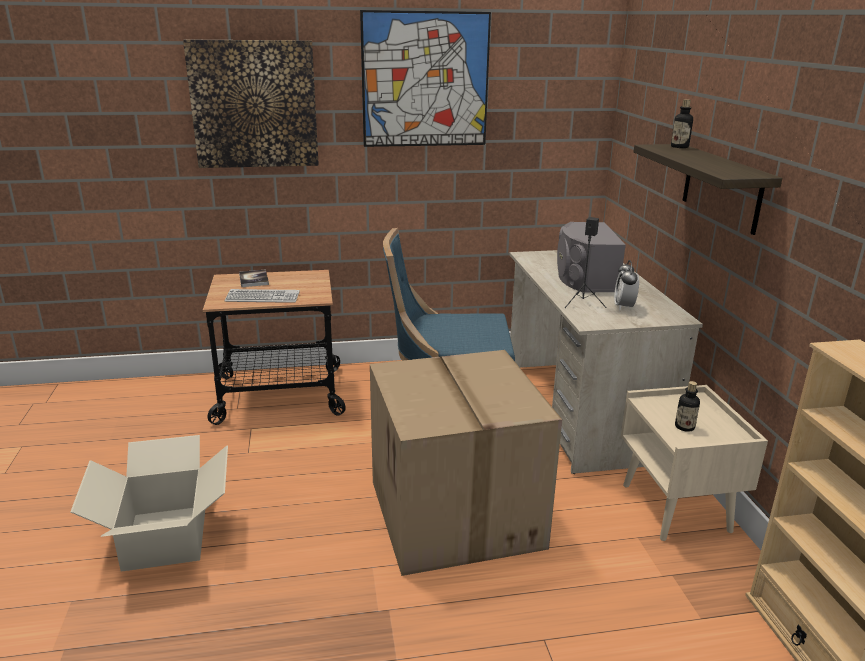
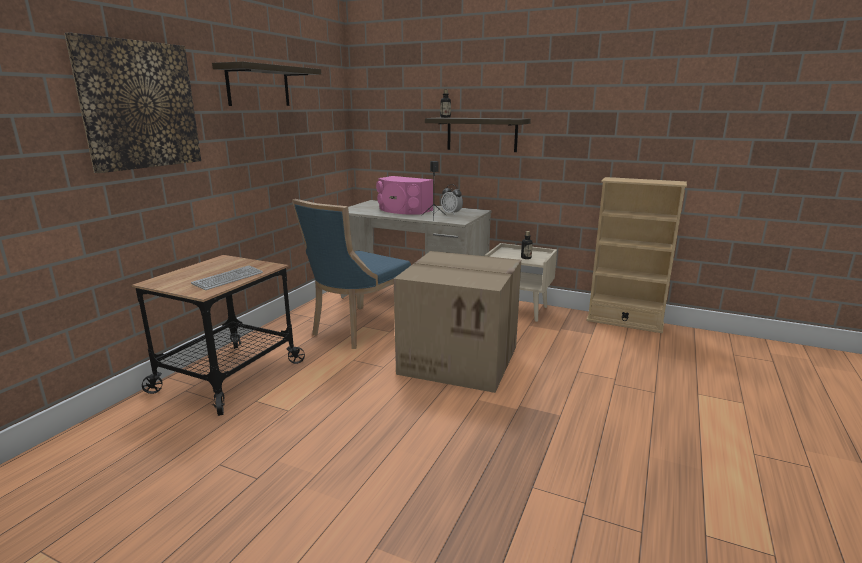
camera: 55 degrees left, 5 degrees down
cardboard box [70,435,228,572] -> none
book [239,269,269,287] -> none
picture [360,10,491,147] -> shelf [212,61,321,106]
grey speaker [557,222,626,293] -> pink speaker [376,176,433,215]

